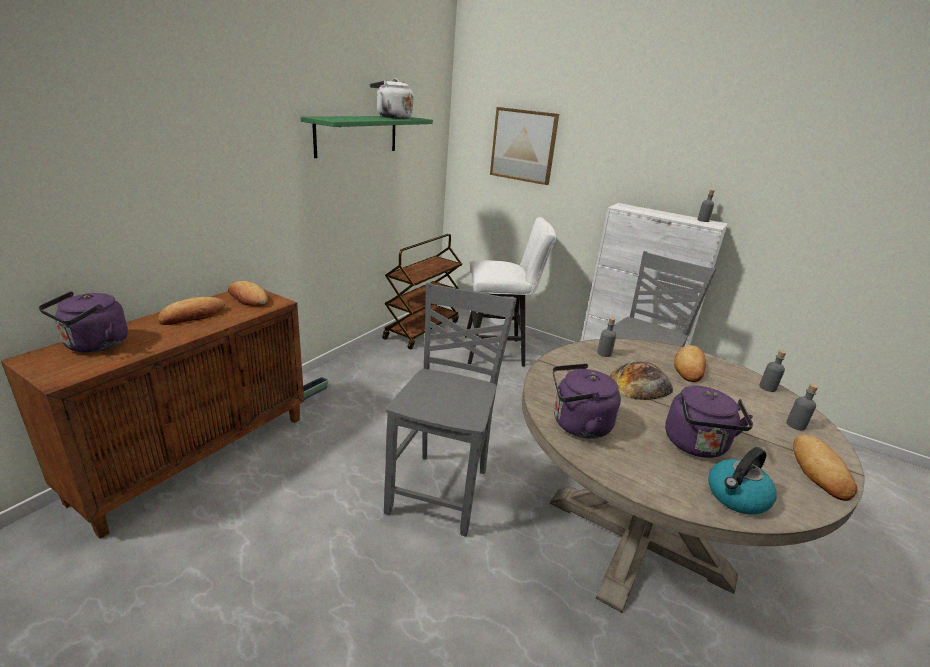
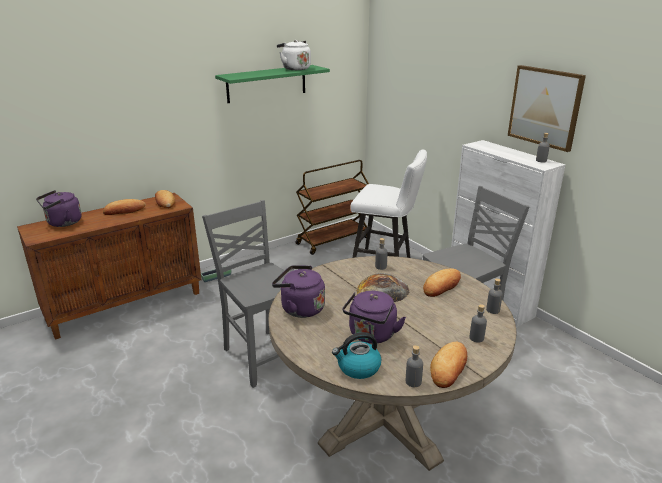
camera: 25 degrees right, 0 degrees up
grey chair [384,282,517,537] -> grey chair turned 75 degrees counterclockwise [202,200,285,388]
picture [490,107,559,185] -> picture moved to [508,65,586,152]
none -> grey bottle [406,345,423,387]

